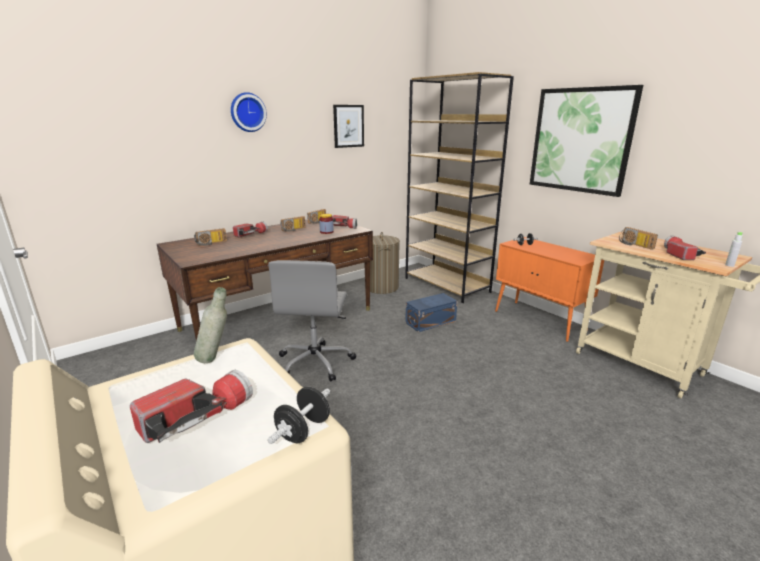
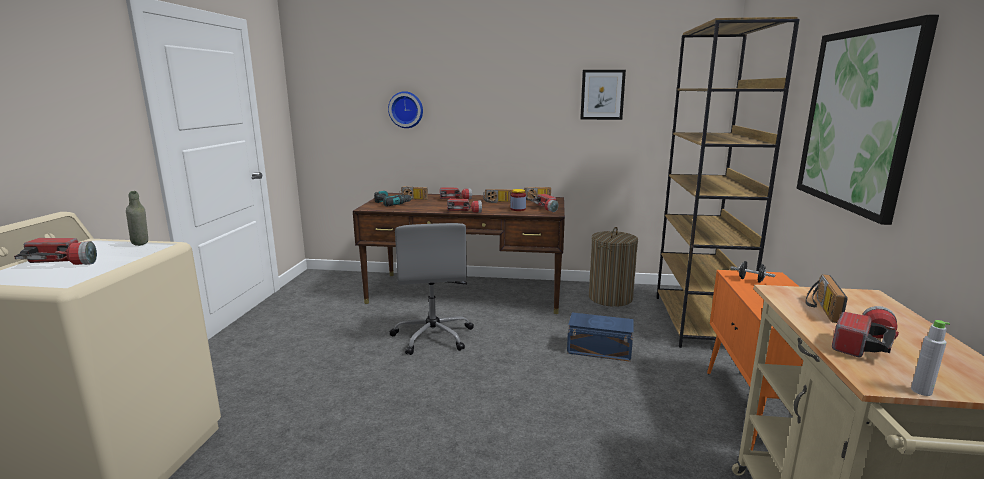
camera: 45 degrees right, 5 degrees down
wall clock [231,92,267,132] -> wall clock moved to [388,91,423,128]
grey office chair [268,260,356,381] -> grey office chair turned 60 degrees counterclockwise [389,223,474,355]
black dumbbell [268,386,330,444] -> none
none -> power drill [374,191,413,207]
none -> flashlight [447,198,482,213]

